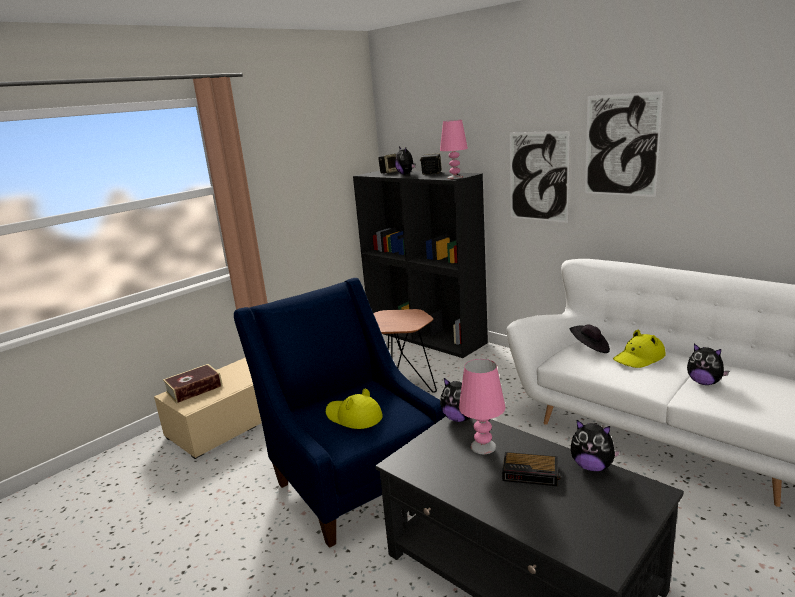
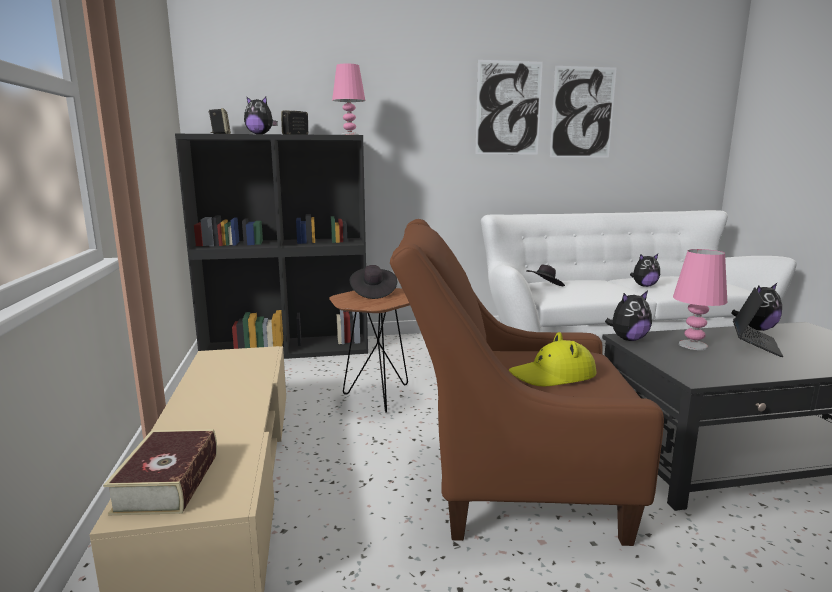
camera: 55 degrees left, 5 degrees down
blue armchair [234,278,445,548] -> brown armchair [390,219,664,546]
alarm clock [502,452,561,486] -> laptop [733,288,783,357]
picture [510,131,570,223] -> picture moved to [550,66,616,158]
yellow hat [613,330,666,368] -> none
none -> black hat [350,265,397,299]

